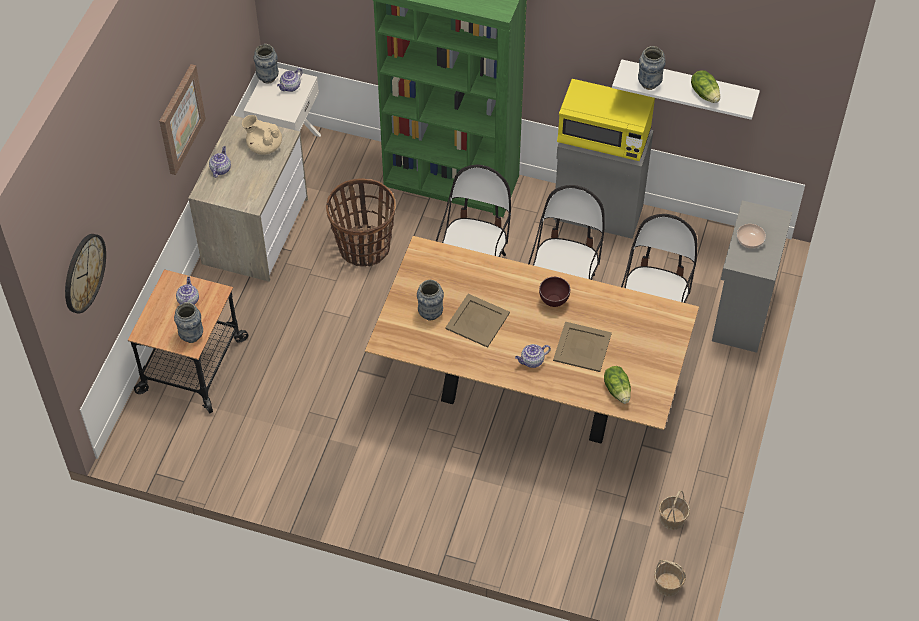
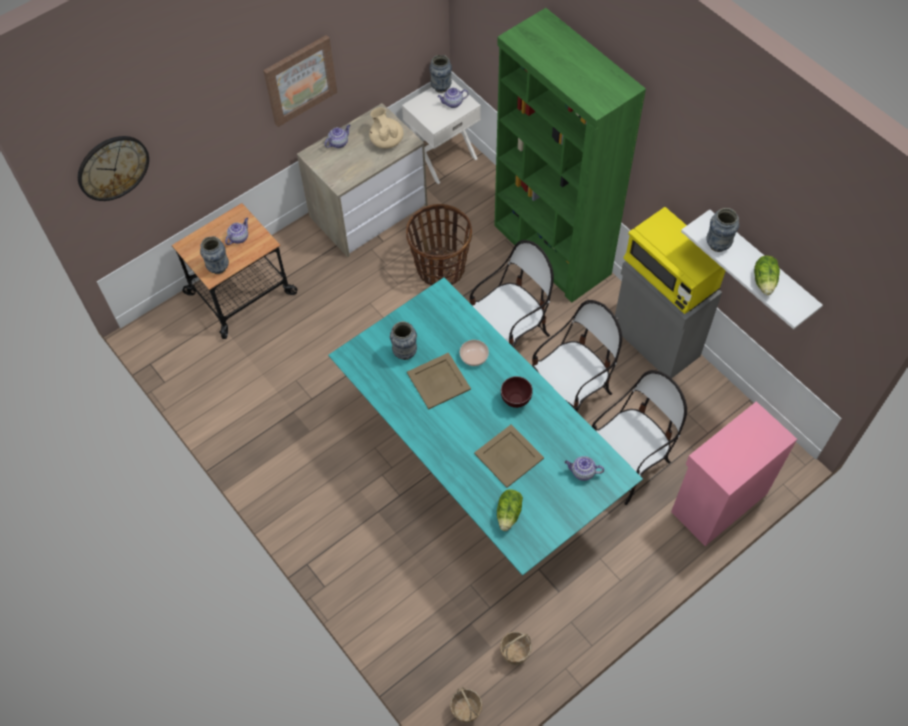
camera: 35 degrees right, 5 degrees up
brown dining table [365,236,699,443] -> turquoise dining table [328,277,643,576]
teapot [515,344,551,368] -> teapot moved to [565,456,604,481]
grey cabinet [712,201,793,353] -> pink cabinet [671,401,797,546]
bowl [737,224,766,249] -> bowl moved to [460,340,489,366]

